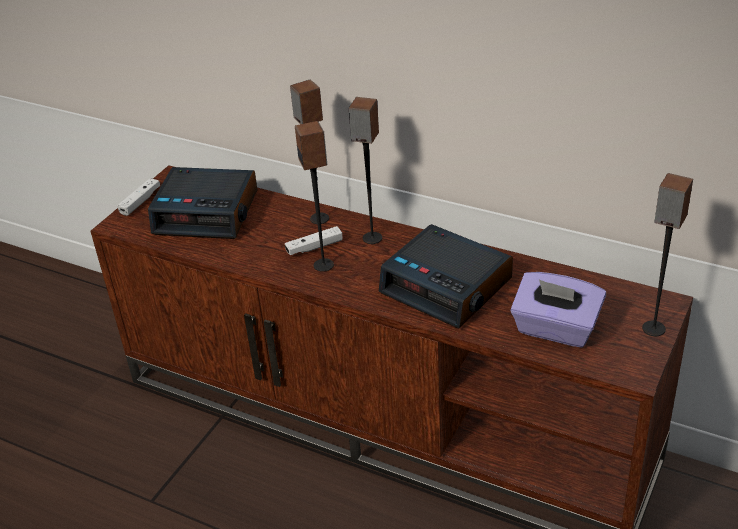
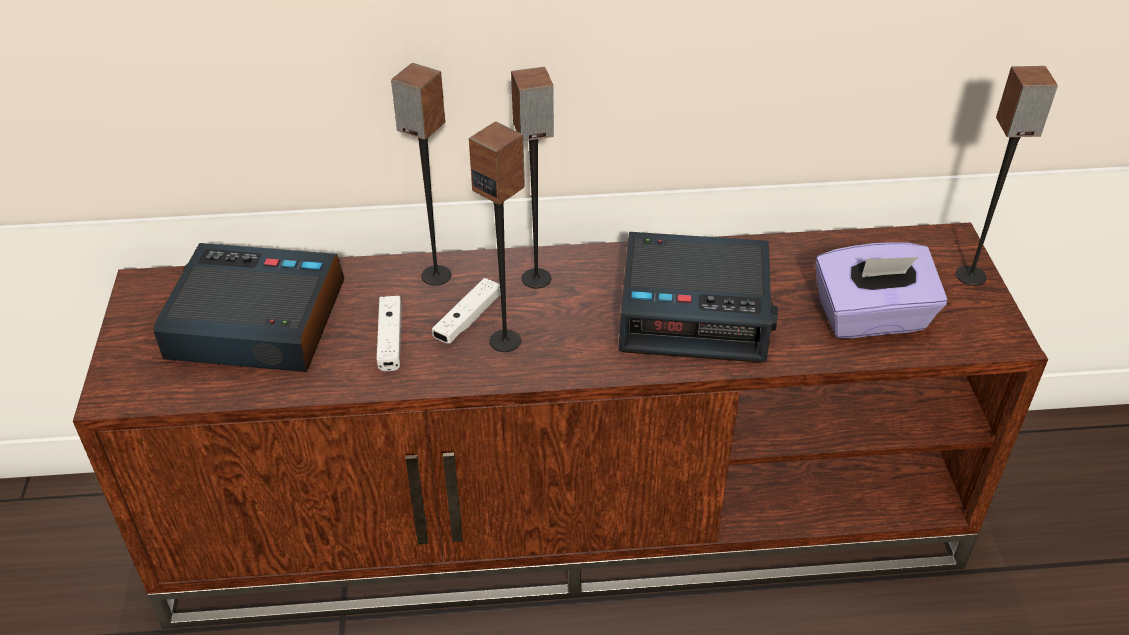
camera: 35 degrees left, 5 degrees up
white game controller [117,178,161,216] -> white game controller moved to [377,296,402,371]
alarm clock [148,167,257,239] -> alarm clock turned 150 degrees counterclockwise [153,243,344,372]

